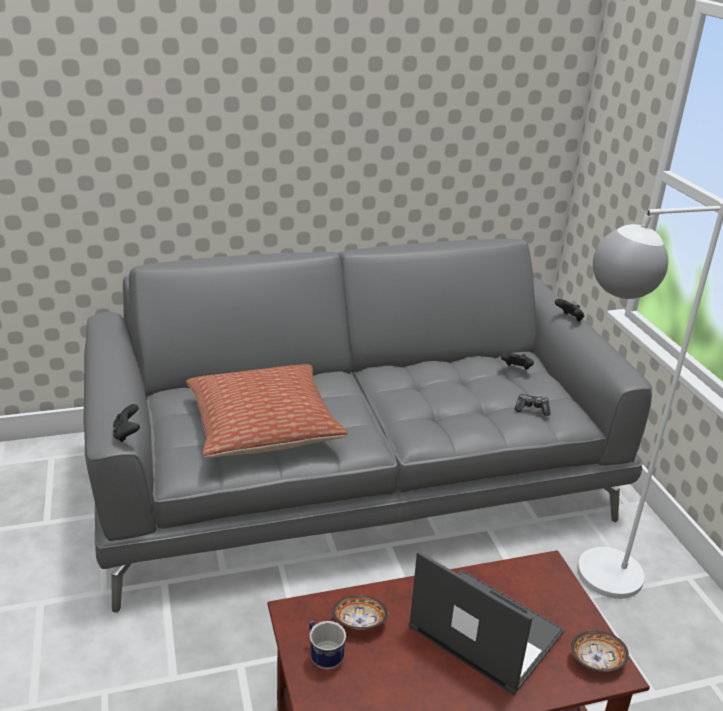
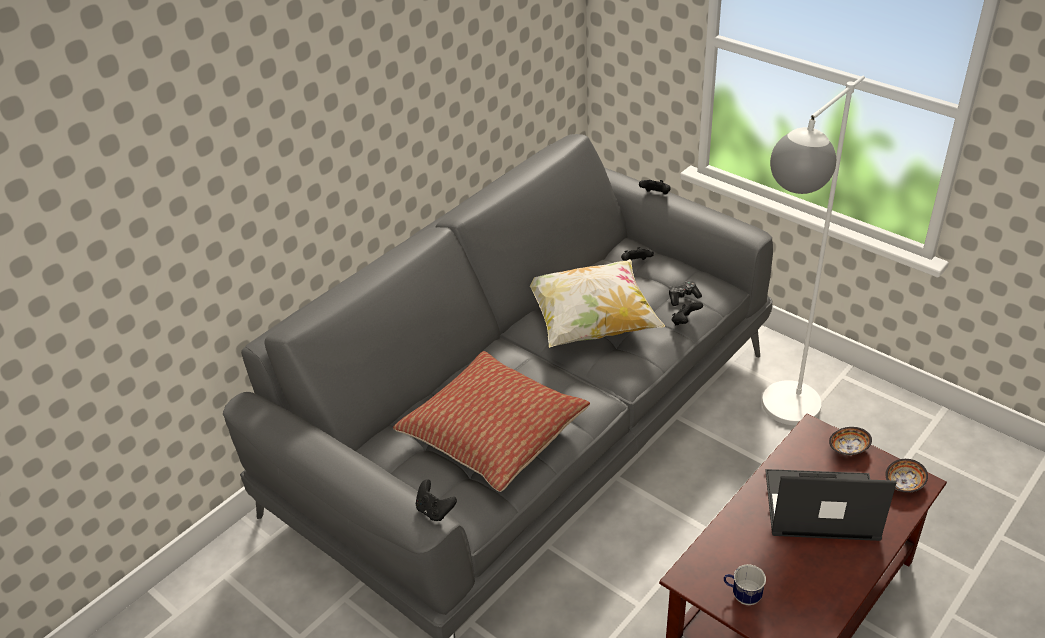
camera: 30 degrees left, 10 degrees up
bowl [332,596,388,630] -> bowl moved to [829,427,872,455]
none -> pillow [530,259,665,348]
none -> black game controller [672,301,703,325]

